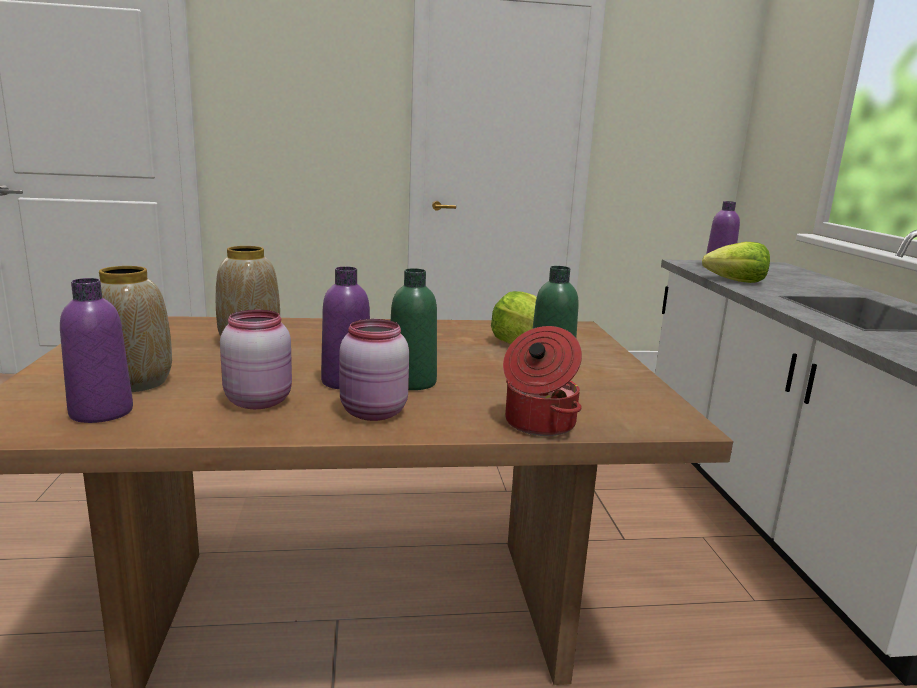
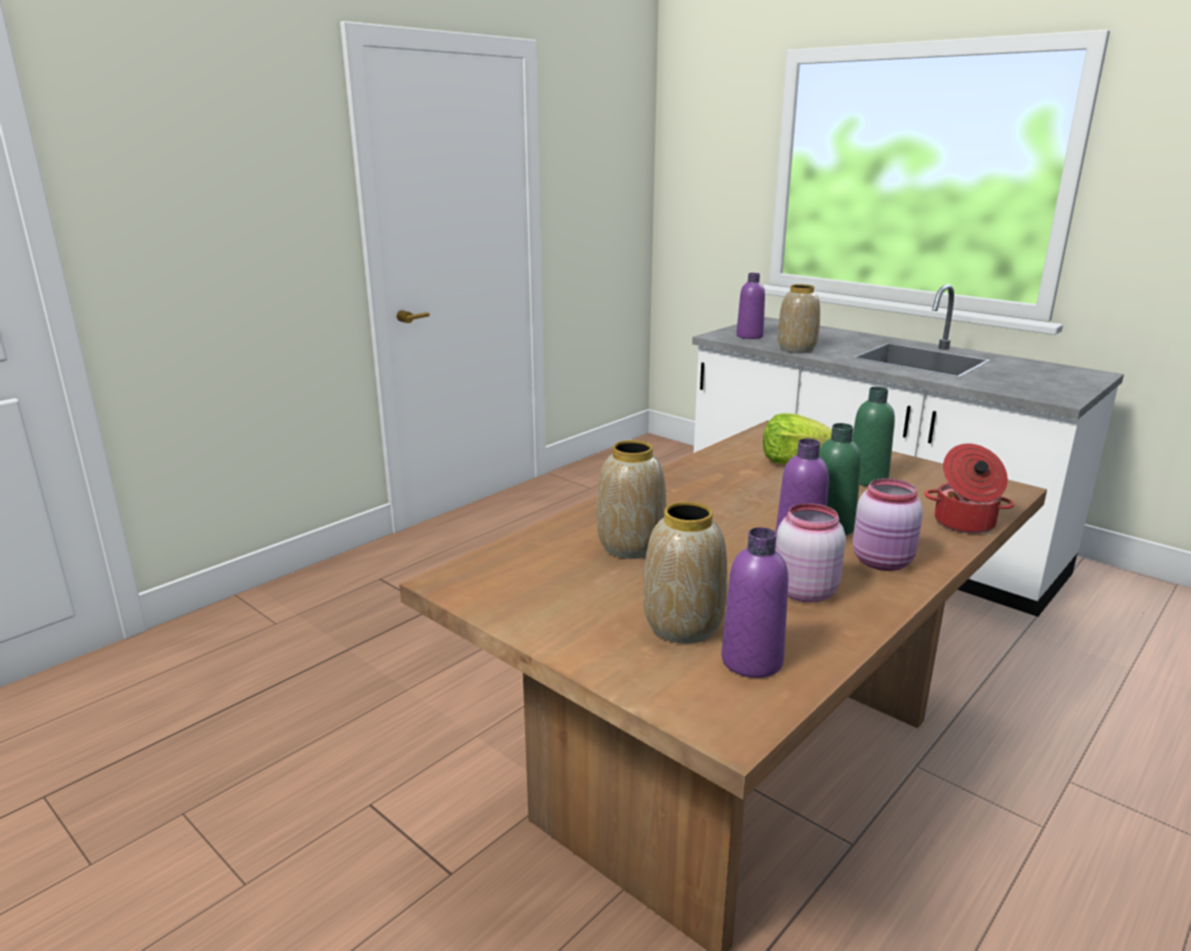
camera: 40 degrees left, 5 degrees up
lettuce [702,242,770,283] -> vase [778,284,820,353]

